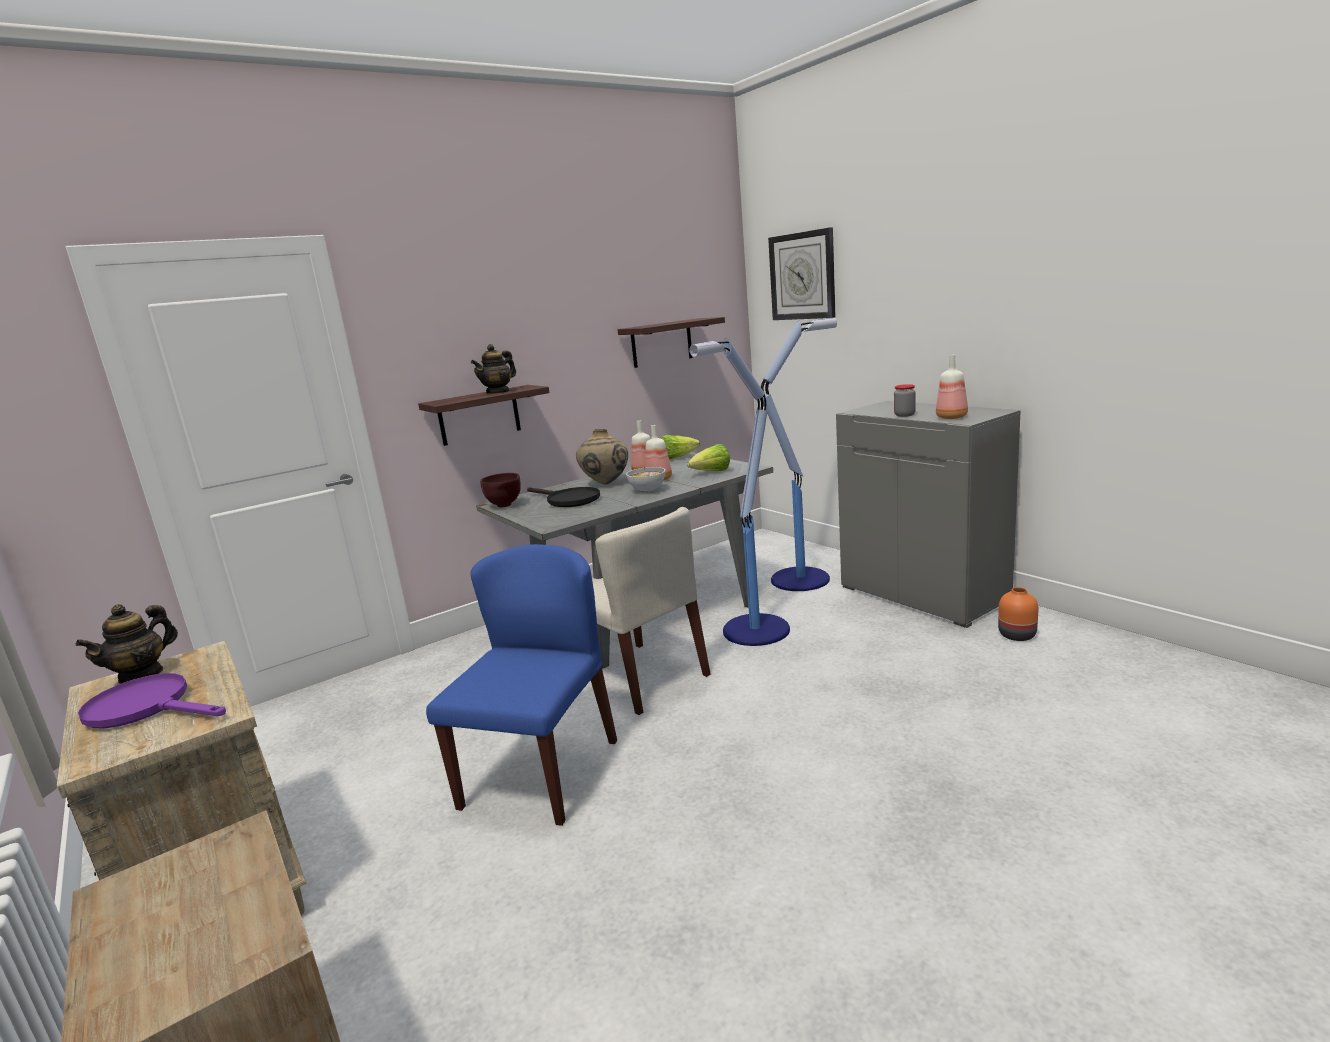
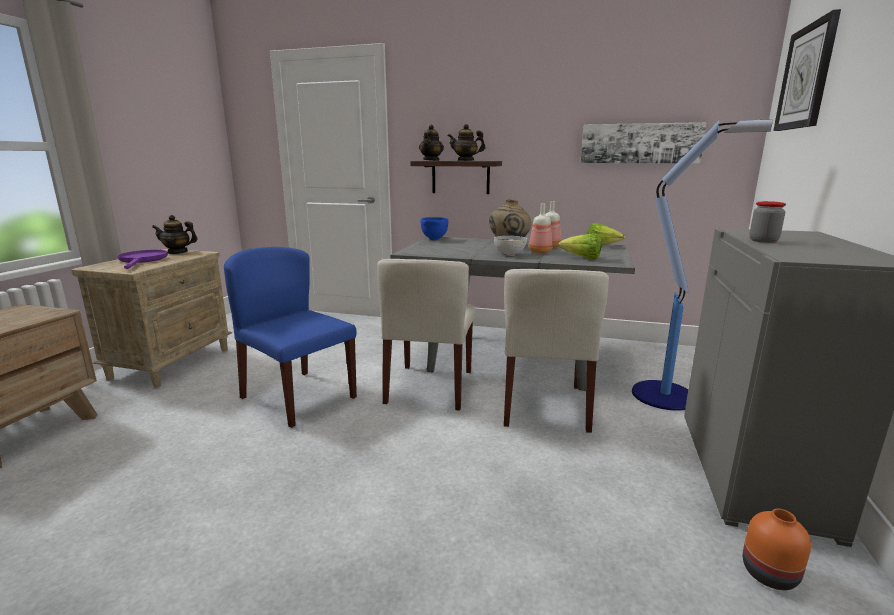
camera: 50 degrees right, 0 degrees up
blue chair [426,544,617,826] -> blue chair turned 120 degrees counterclockwise [224,247,357,428]
brown bowl [480,473,521,507] -> blue bowl [421,217,448,240]
black frying pan [527,487,600,507] -> none
shelf [618,317,725,368] -> picture [581,122,707,164]
floor lamp [689,337,790,646] -> beige chair [504,269,609,433]
bottle [936,355,968,419] -> none
none -> teapot [419,125,444,161]

